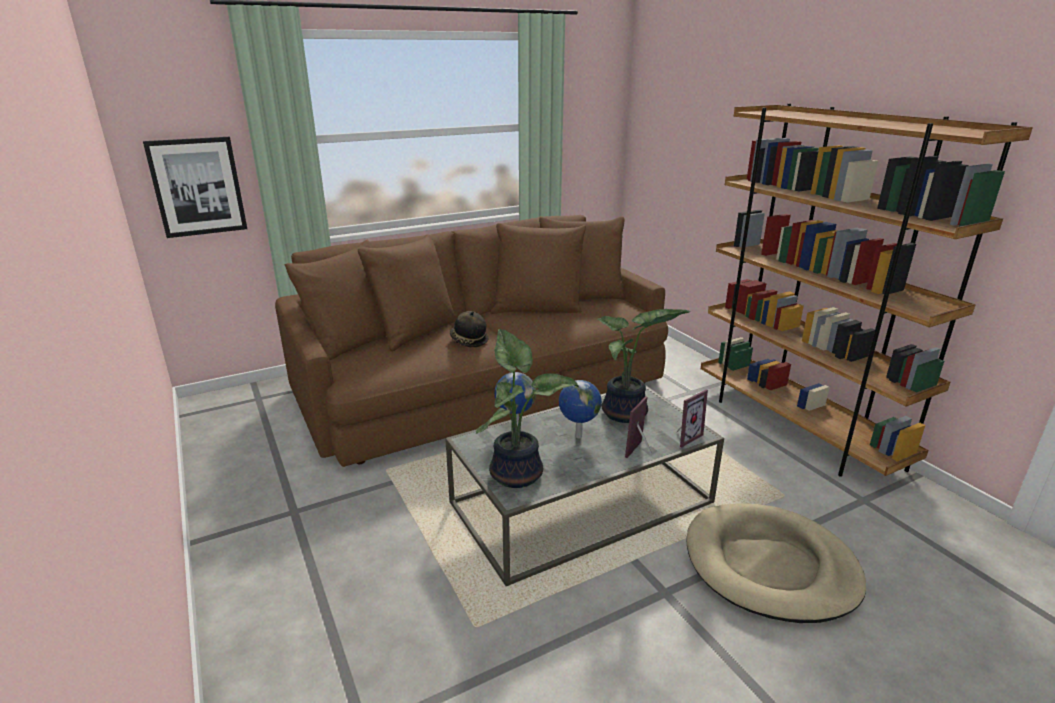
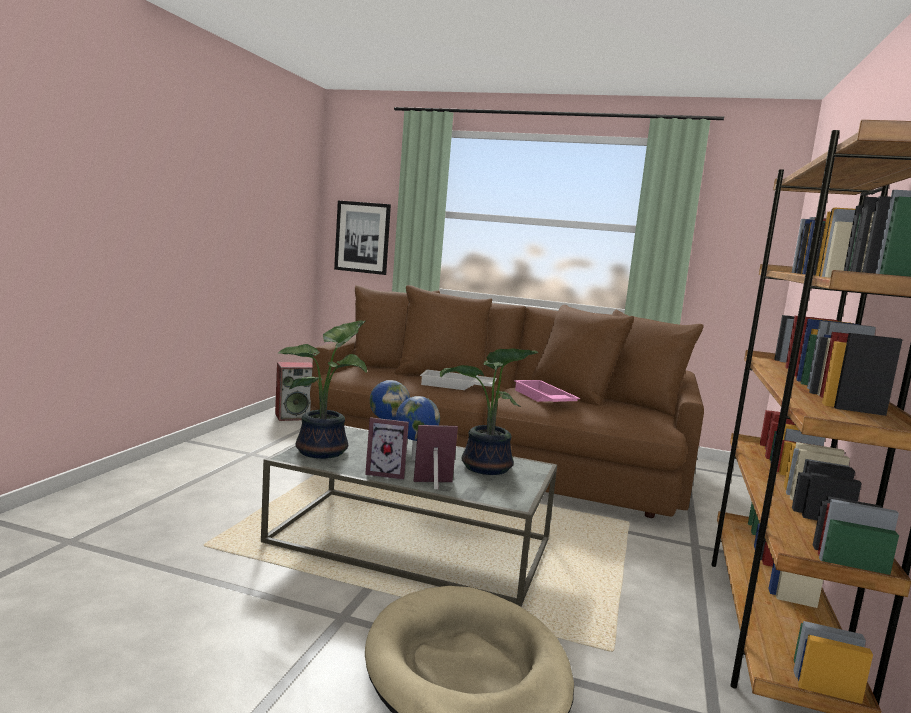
camera: 45 degrees right, 15 degrees down
hat [450,311,488,348] -> white tray [420,370,497,390]
picture frame [677,390,708,447] -> picture frame moved to [365,417,409,480]
none -> speaker [275,362,313,421]
none -> pink tray [514,380,580,402]

